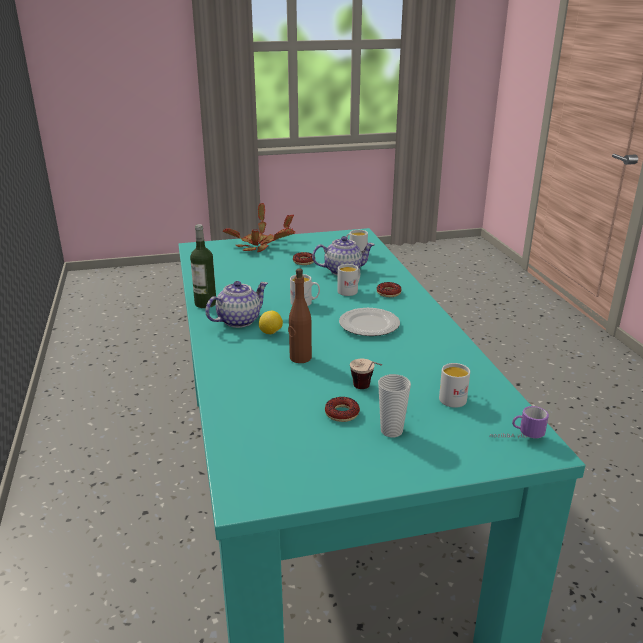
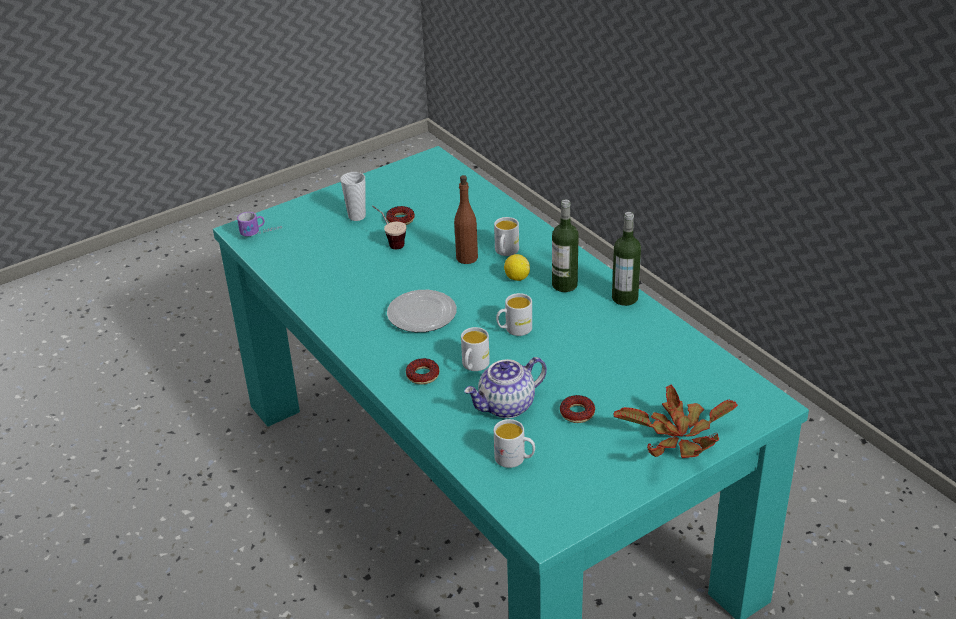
camera: 160 degrees right, 10 degrees up
teapot [205,281,268,328] -> bottle [552,199,579,292]
white mug [439,363,470,408] -> white mug moved to [494,217,519,256]

